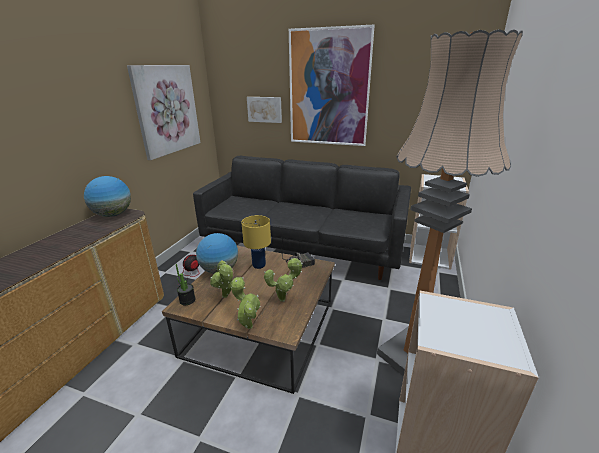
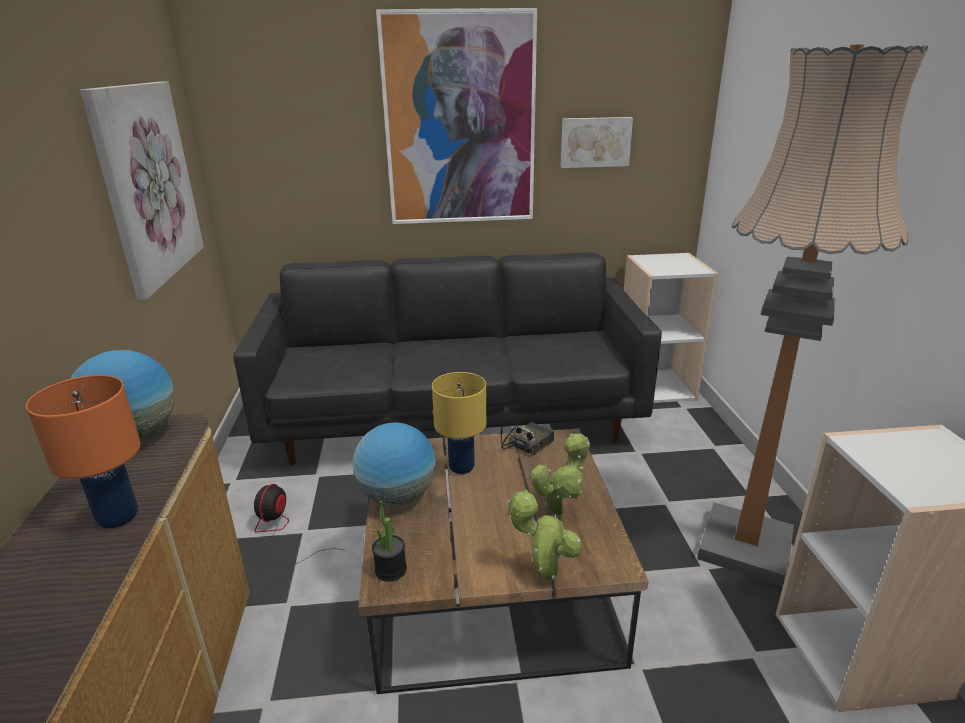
camera: 25 degrees left, 0 degrees up
potted plant [210,260,233,298] -> none
picture [247,97,282,123] -> picture moved to [561,117,633,168]
none -> orange table lamp [26,375,141,529]

